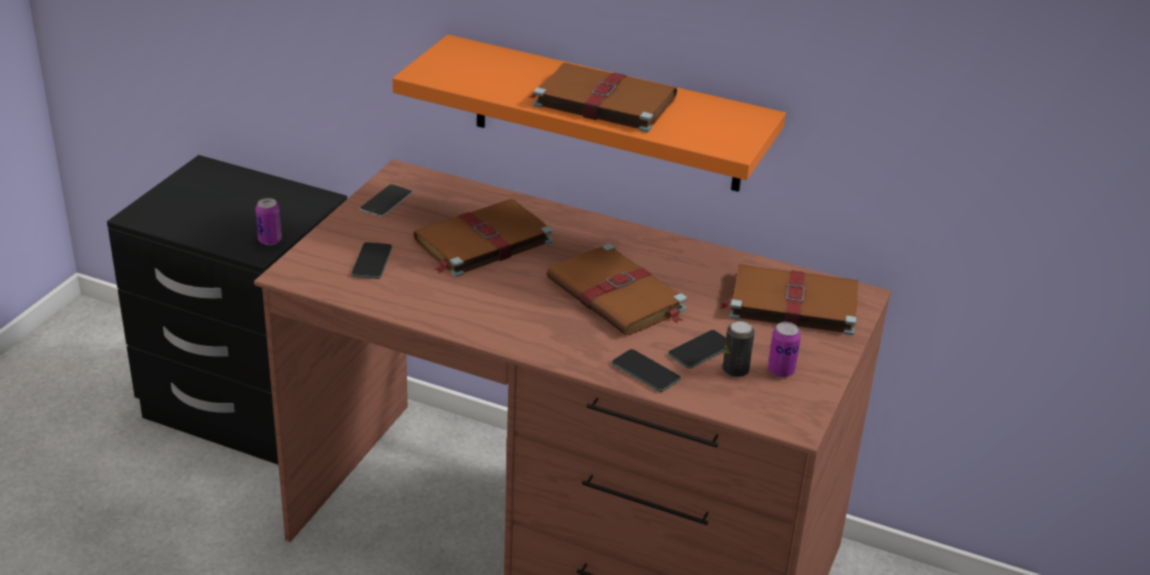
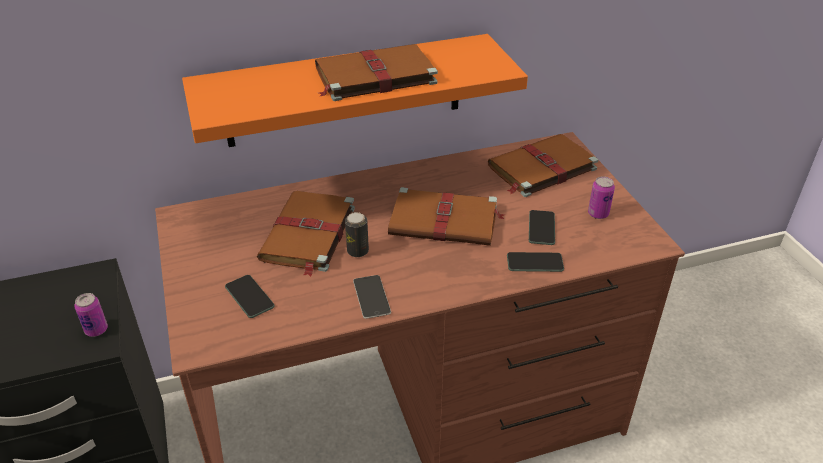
camera: 40 degrees left, 5 degrees up
phone [360,184,413,217] -> phone moved to [353,275,391,319]
can [722,321,755,377] -> can moved to [345,212,369,257]

